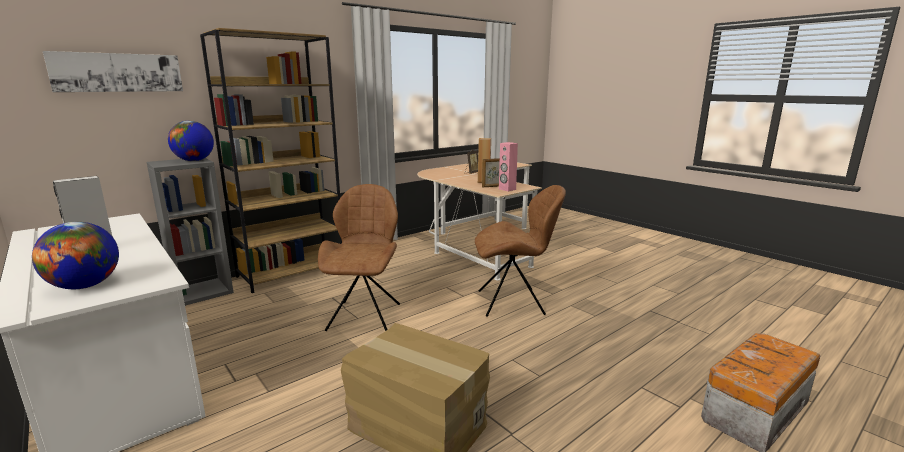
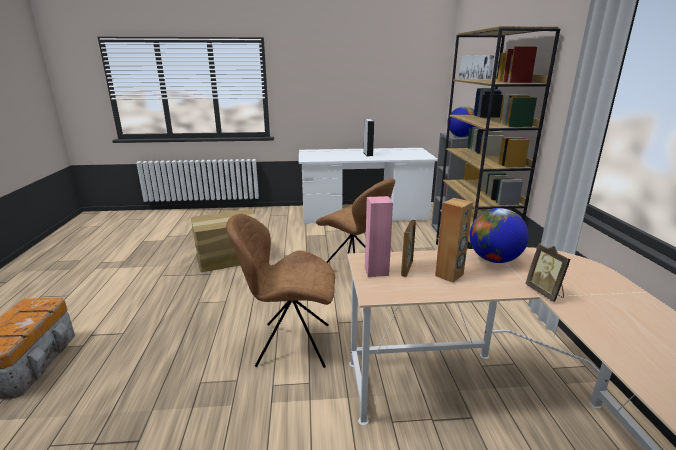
camera: 125 degrees right, 5 degrees up
globe [32,222,119,289] -> globe moved to [469,208,529,263]
brown chair [475,185,566,317] -> brown chair turned 60 degrees clockwise [226,214,335,368]

